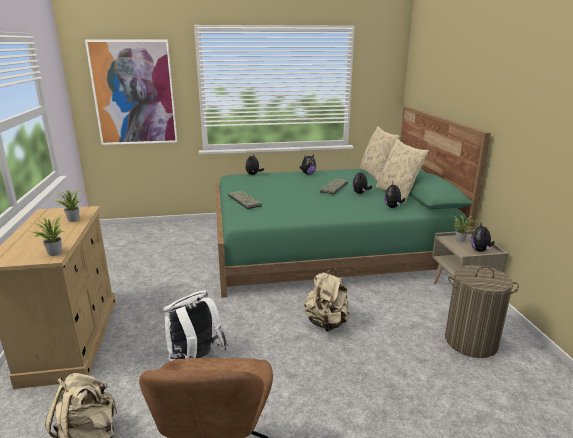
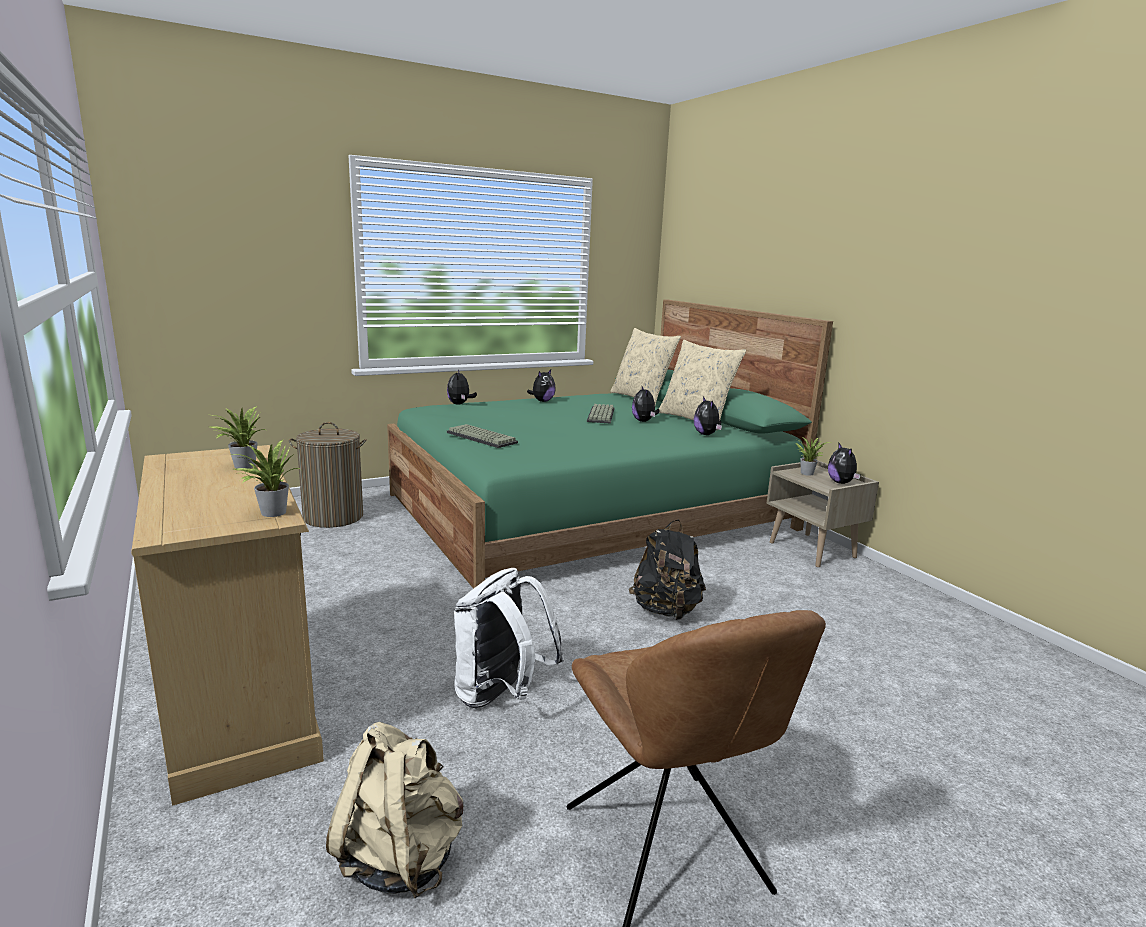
camera: 20 degrees left, 5 degrees down
picture [85,40,177,145] -> none
beige backpack [305,268,350,331] -> black backpack [629,520,706,620]
laundry basket [445,265,519,358] -> laundry basket moved to [289,422,367,528]

